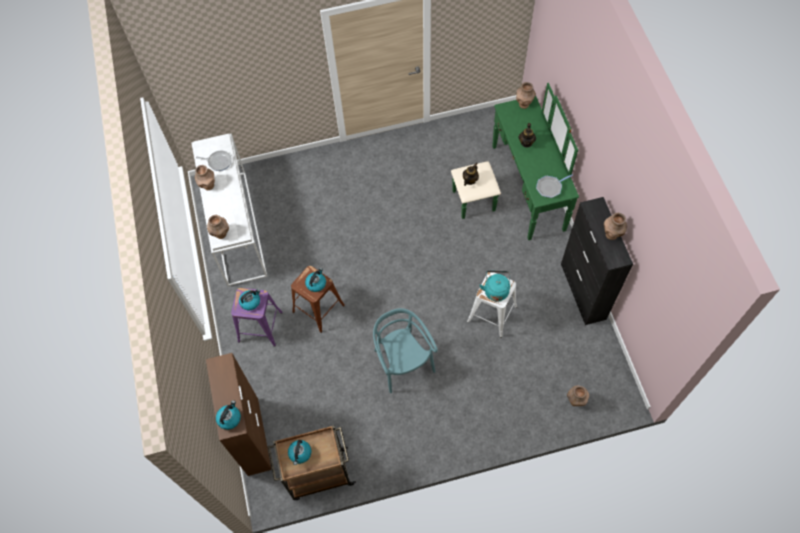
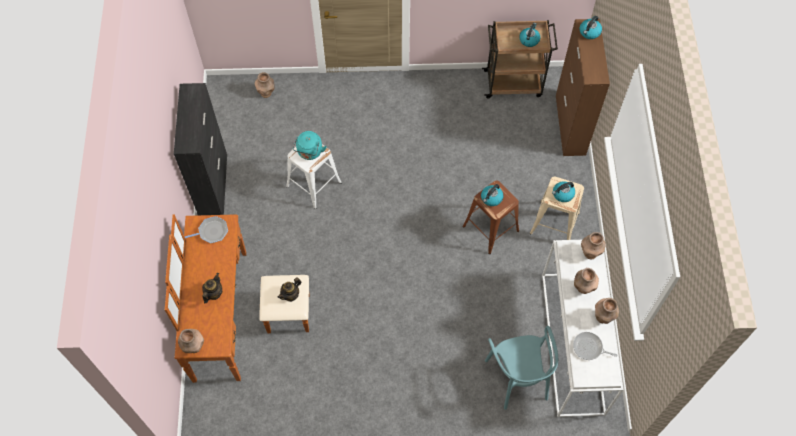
camera: 170 degrees left, 0 degrees up
purple stool [231,288,283,347] -> beige stool [530,177,584,240]
turquoise chair [373,308,438,393] -> turquoise chair moved to [485,326,558,410]
green dresser [451,83,579,240] -> brown dresser [165,214,310,383]
brown vase [604,213,627,240] -> brown vase moved to [574,268,599,294]

